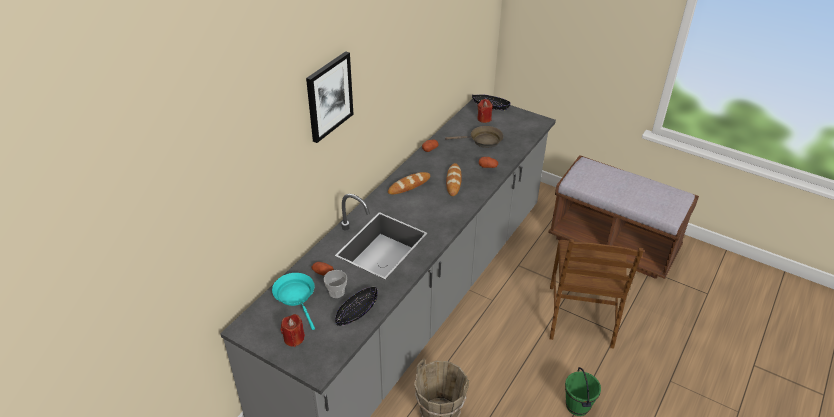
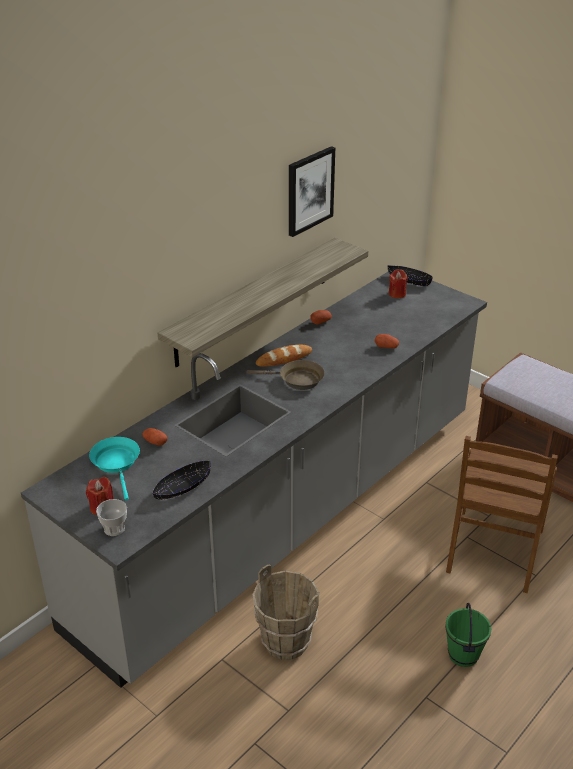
camera: 10 degrees right, 5 degrees down
picture [306,51,354,143] -> picture moved to [289,146,335,237]
cup [324,270,347,298] -> cup moved to [96,499,127,536]
brown frying pan [445,126,503,148] -> brown frying pan moved to [247,360,324,390]
bread [446,163,462,196] -> none
none -> shelf [158,238,368,368]

